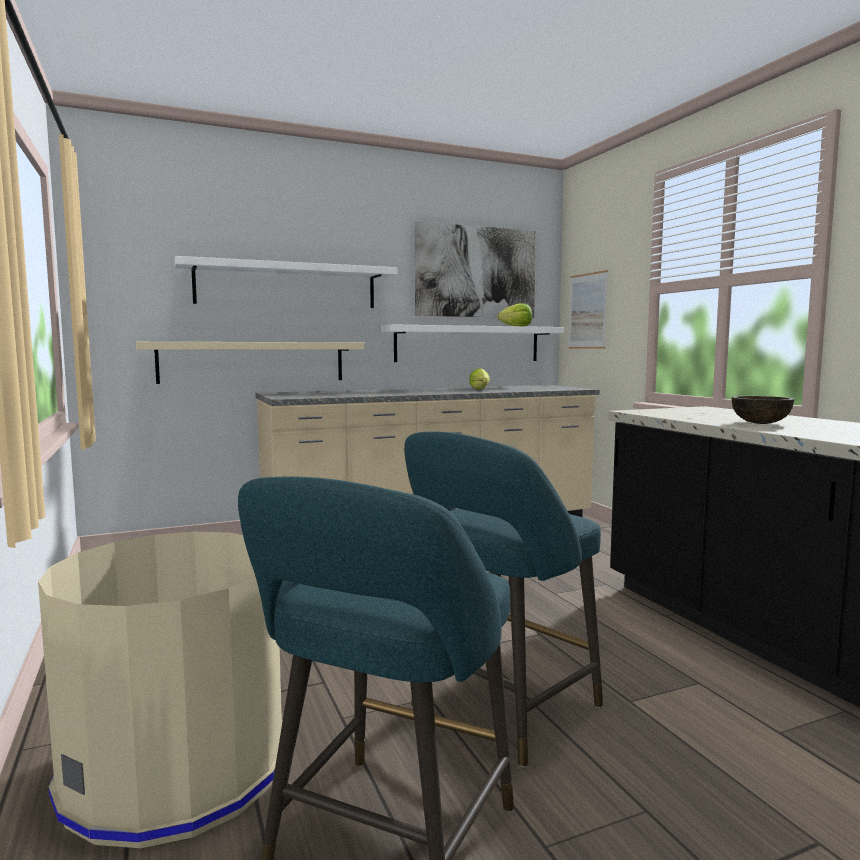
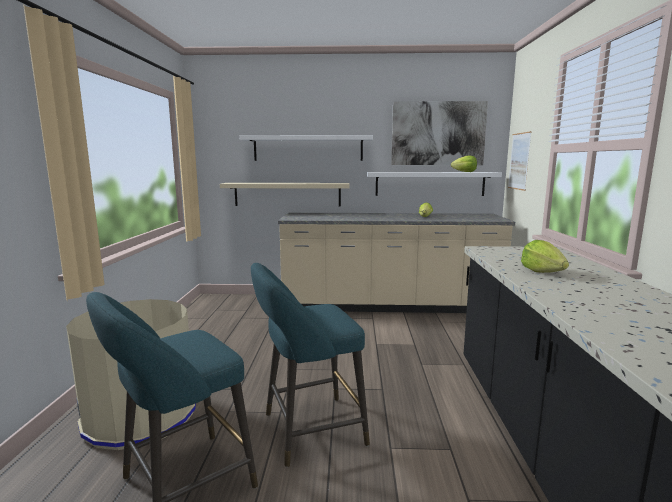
camera: 25 degrees right, 5 degrees up
brown bowl [732,396,794,424] -> lettuce [521,240,569,273]

